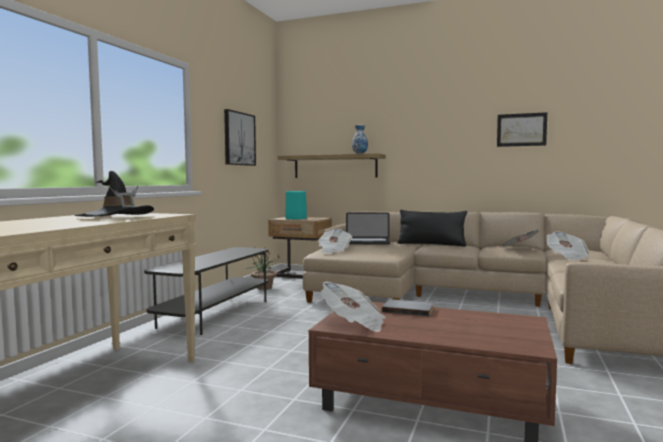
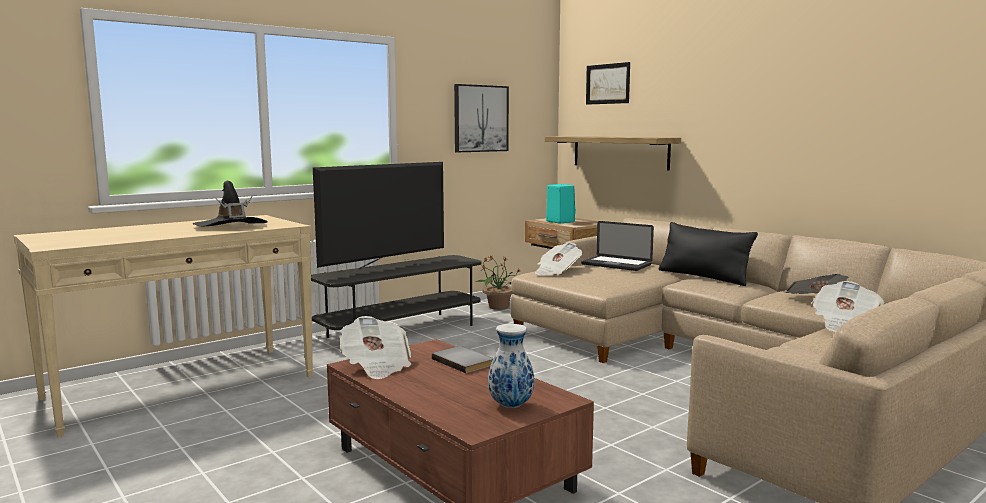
camera: 30 degrees right, 5 degrees up
vase [352,125,368,154] -> vase moved to [488,324,534,408]
picture [497,112,547,147] -> picture moved to [586,62,630,105]
none -> television [313,162,444,276]

